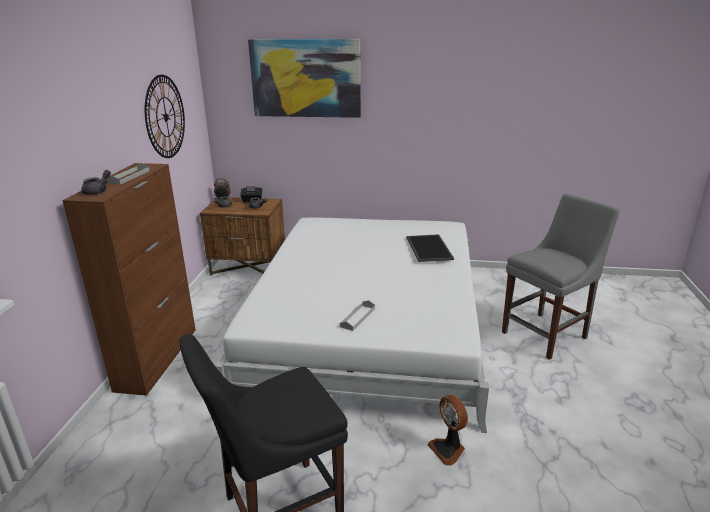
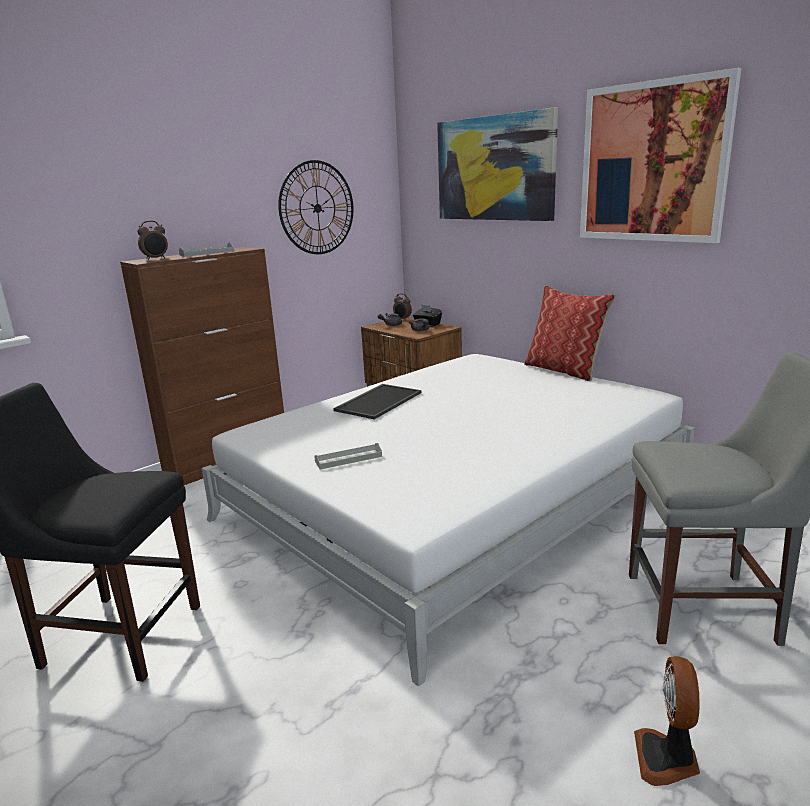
camera: 40 degrees right, 5 degrees down
grey teapot [81,170,111,195] -> alarm clock [137,221,168,260]
tray [407,234,454,262] -> tray moved to [333,384,422,419]
fan [427,395,468,466] -> fan moved to [634,656,700,786]
none -> pillow [524,285,616,381]
none -> picture [580,68,741,243]

